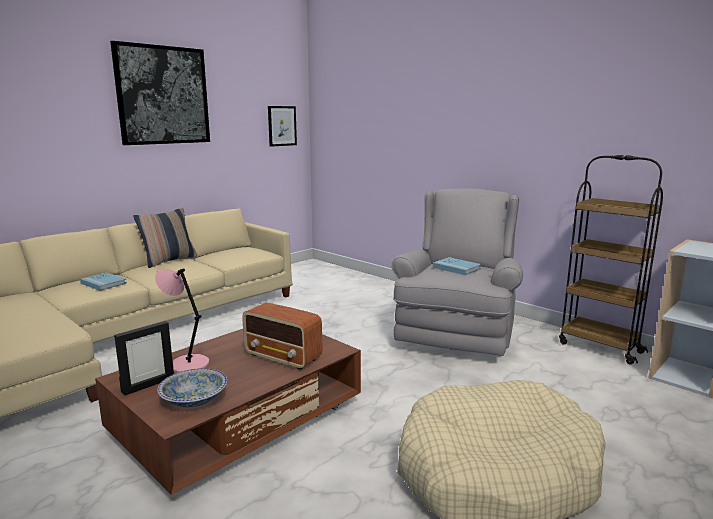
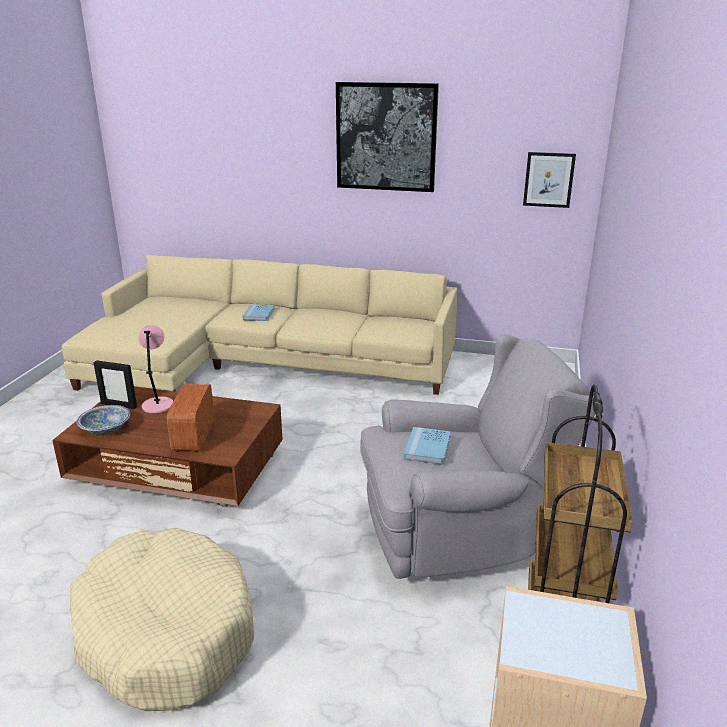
camera: 60 degrees right, 10 degrees up
pillow [134,208,197,268] -> none

